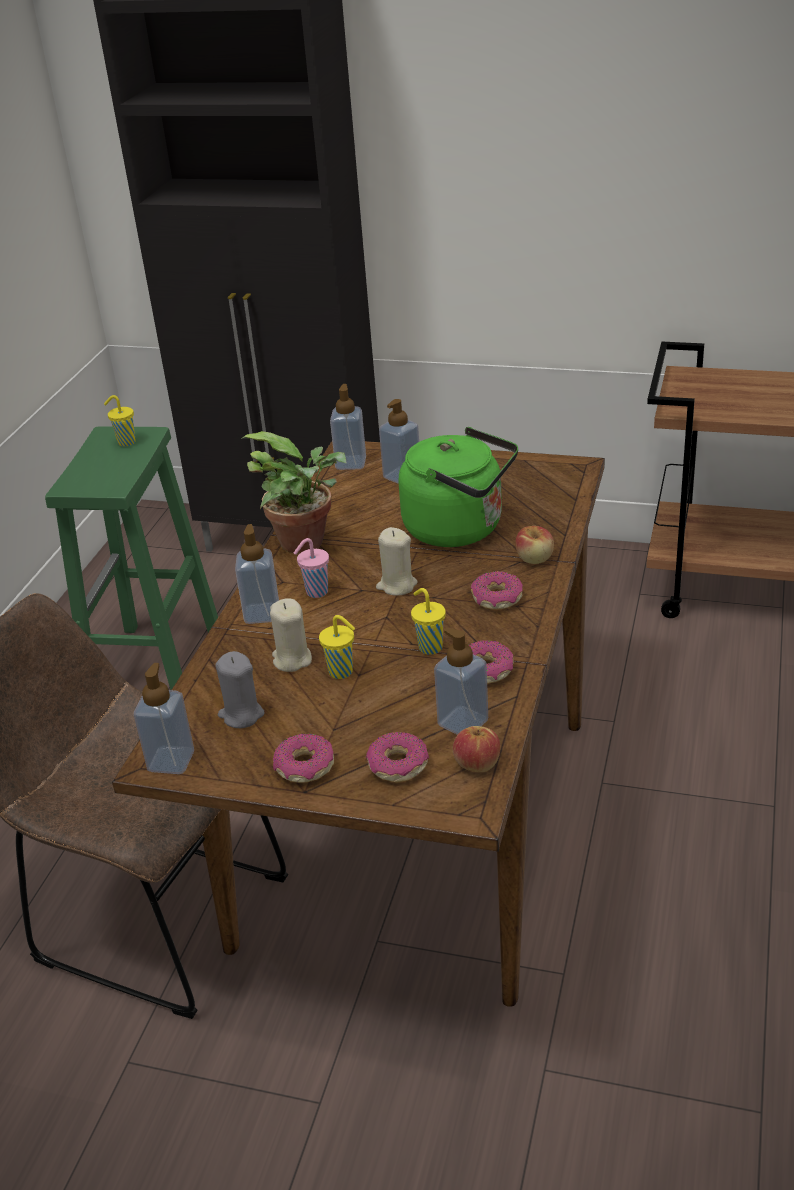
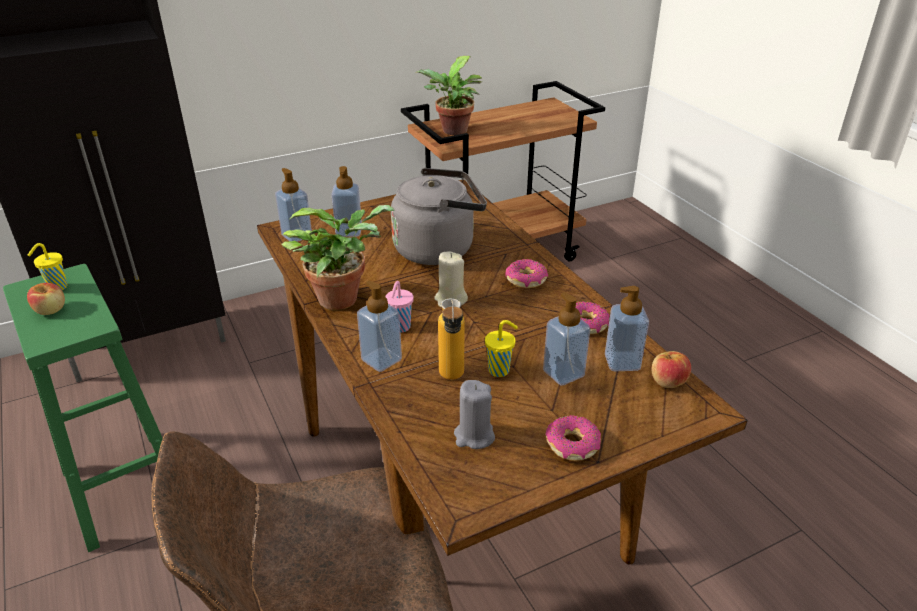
camera: 45 degrees left, 0 degrees up
soap dispenser [134,663,194,774] -> soap dispenser moved to [543,292,591,386]
beige candle [270,598,312,672] -> bottle [438,298,465,380]
donut [366,732,429,783] -> none
green kettle [398,427,518,547] -> grey kettle [391,168,487,265]
yellow cup [411,588,446,655] -> none
apple [515,526,554,564] -> apple moved to [27,283,65,315]
none -> potted plant [415,56,482,135]

